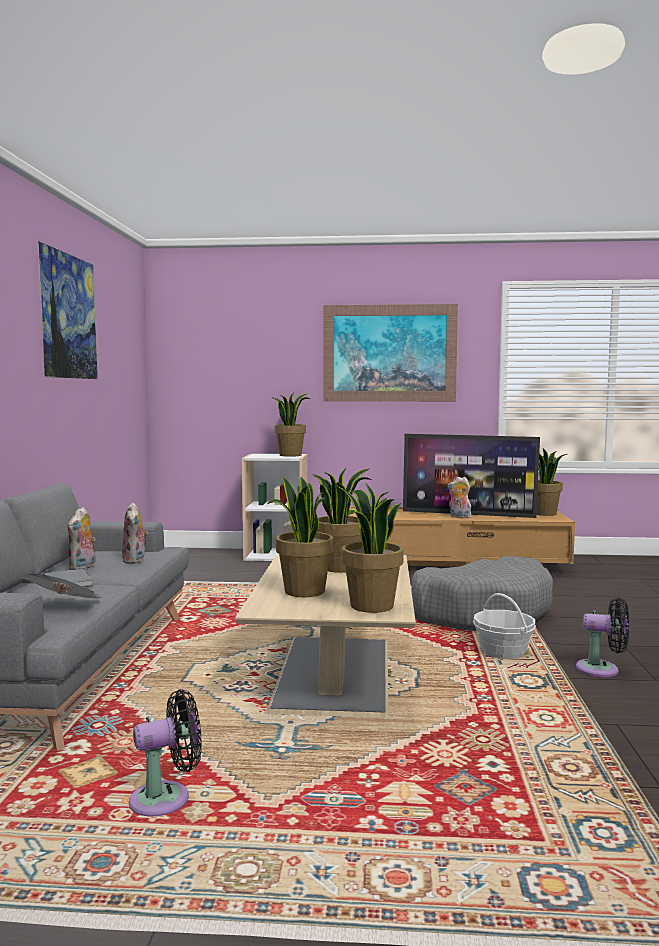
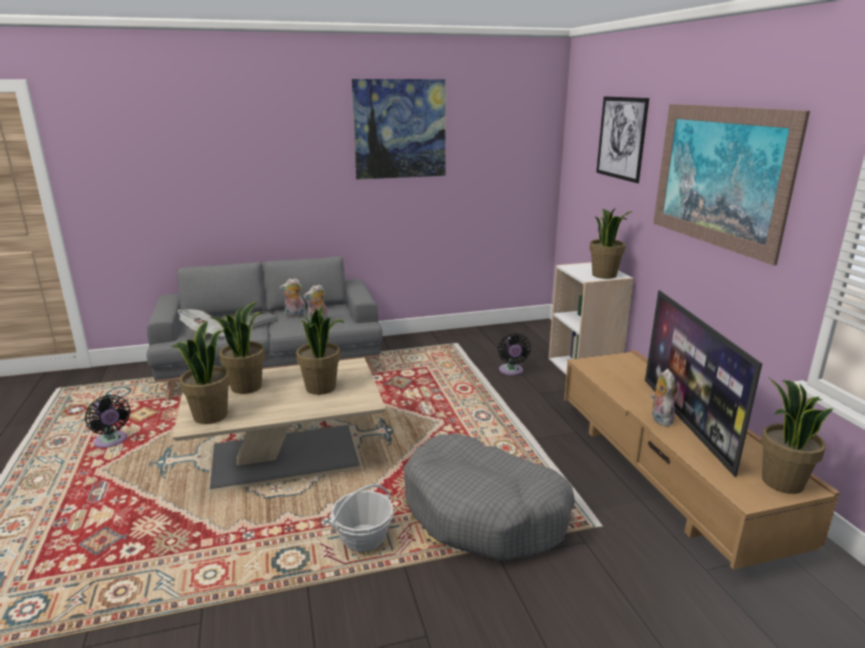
camera: 70 degrees right, 15 degrees up
black fan [576,598,629,677] -> black fan moved to [498,333,531,376]
none -> picture [596,96,649,183]

